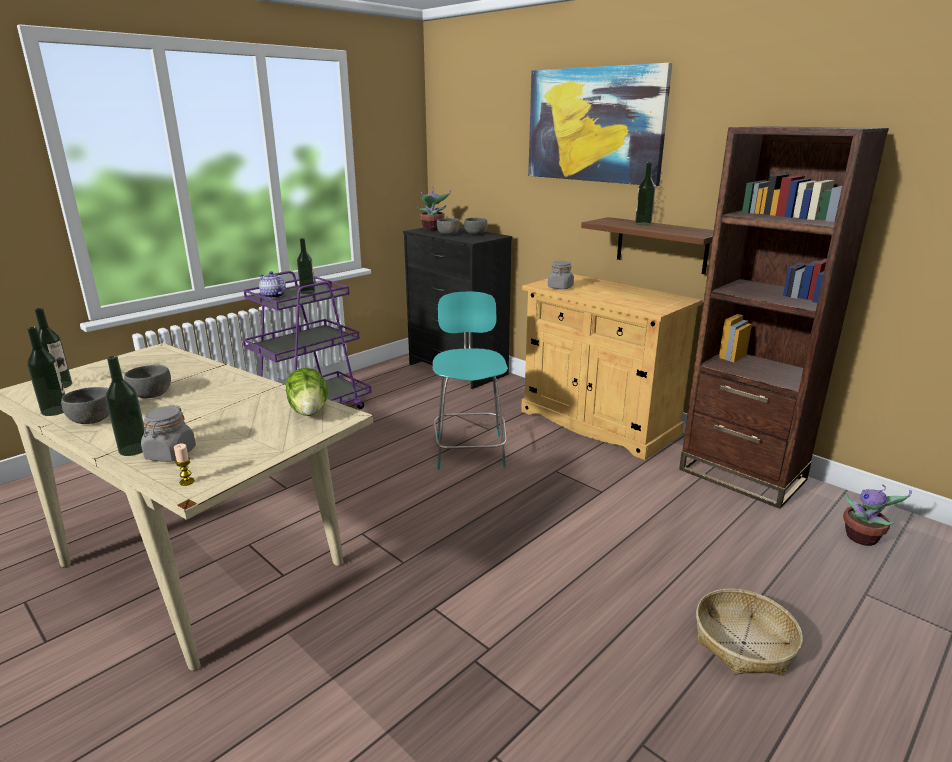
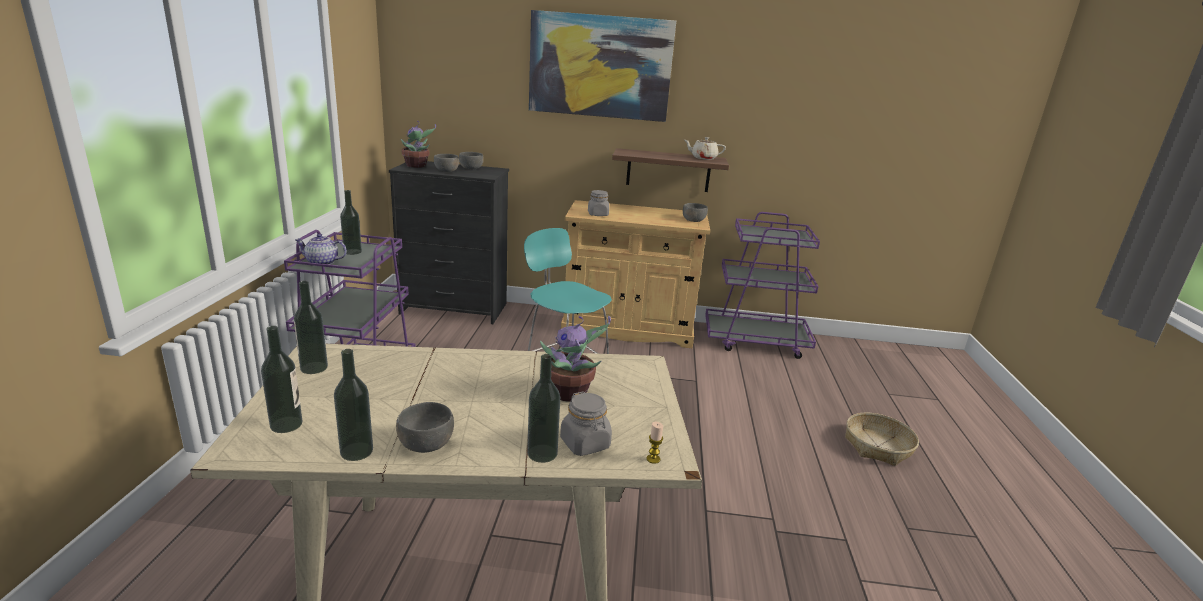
camera: 40 degrees left, 0 degrees up
grey bowl [124,365,171,399] -> grey bowl moved to [683,203,708,222]
lettuce [286,368,327,416] -> none
bottle [635,162,655,225] -> bottle moved to [294,281,328,374]
brown bookcase [679,126,889,509] -> purple cart [705,212,820,359]
potted plant [843,485,912,546] -> potted plant moved to [540,316,611,402]
none -> beige teapot [684,137,726,160]

